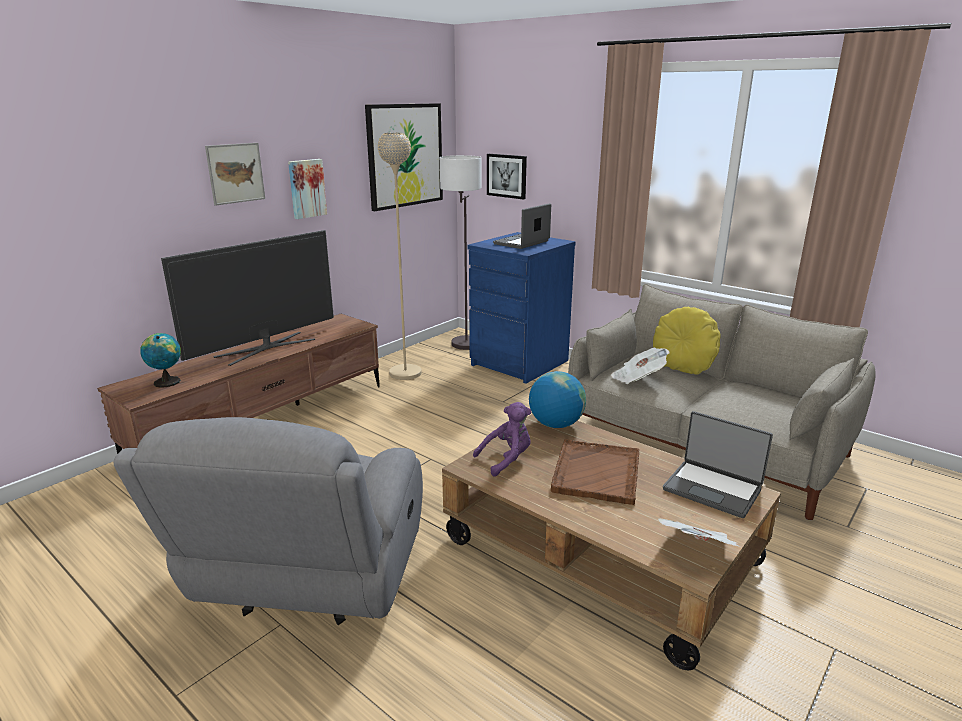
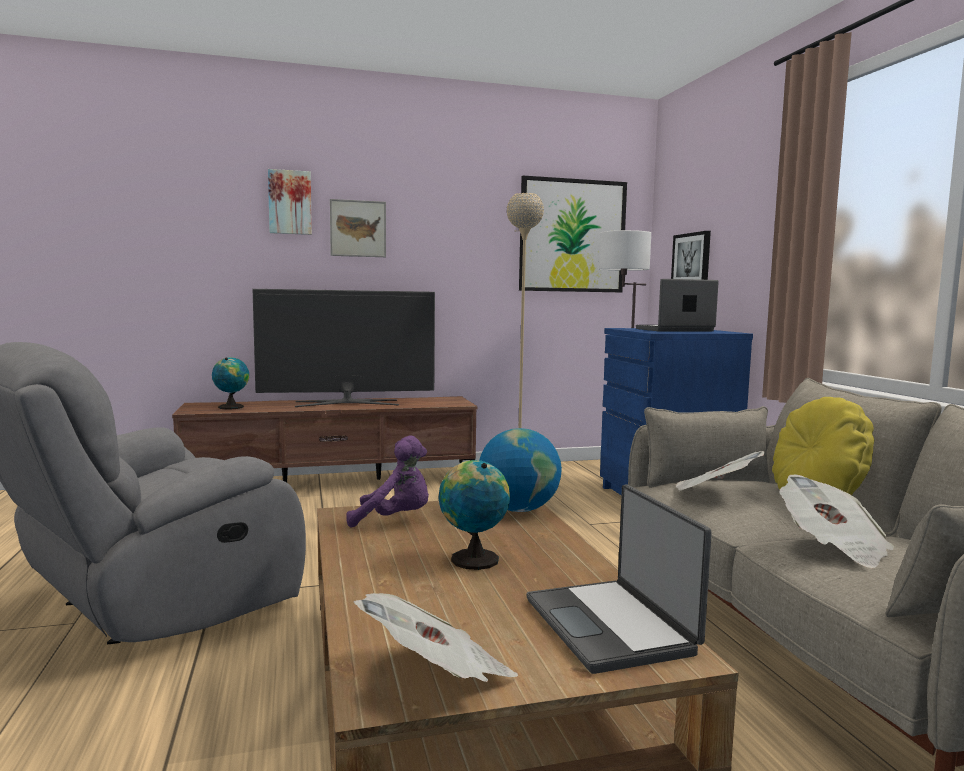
camera: 35 degrees right, 15 degrees down
picture [288,159,327,219] -> picture moved to [268,169,312,235]
brown tray [551,439,639,505] -> globe [439,460,510,570]
none -> newspaper [780,474,894,568]

